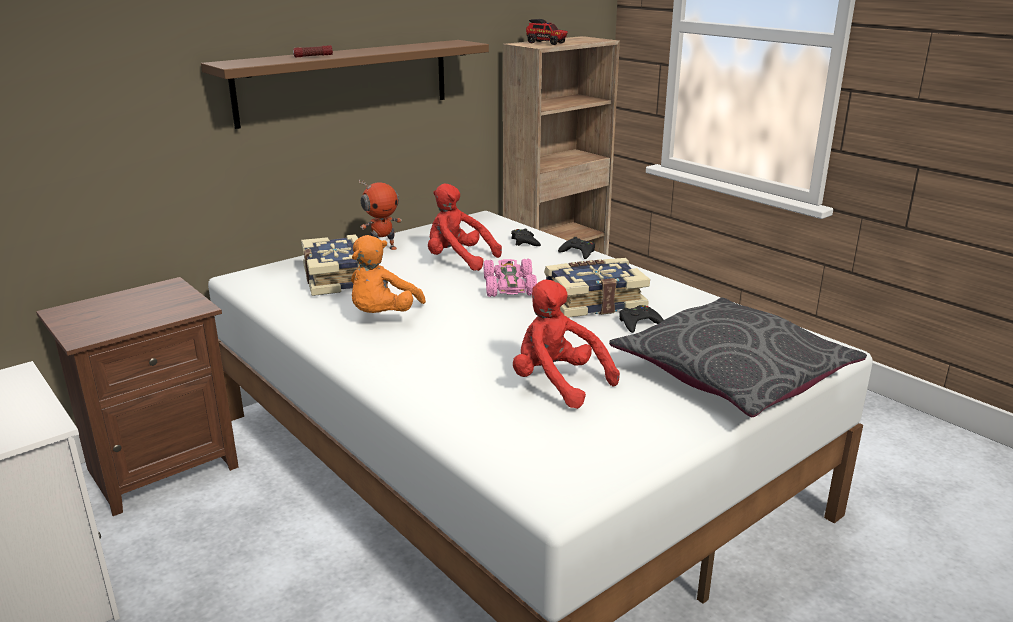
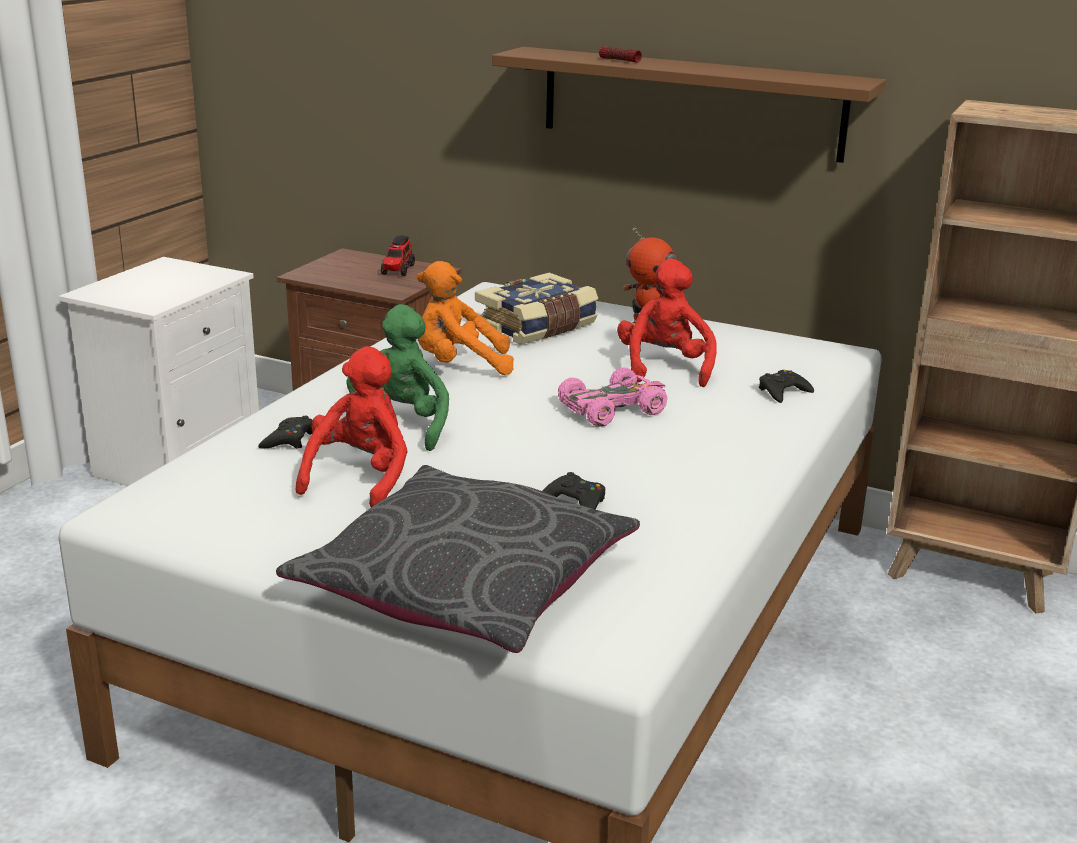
camera: 65 degrees right, 0 degrees up
toy truck [526,19,568,45] -> toy truck moved to [381,236,415,276]
book [544,258,650,318] -> none
black game controller [558,237,595,259] -> black game controller moved to [258,416,313,449]
none -> green plush toy [346,304,449,451]

